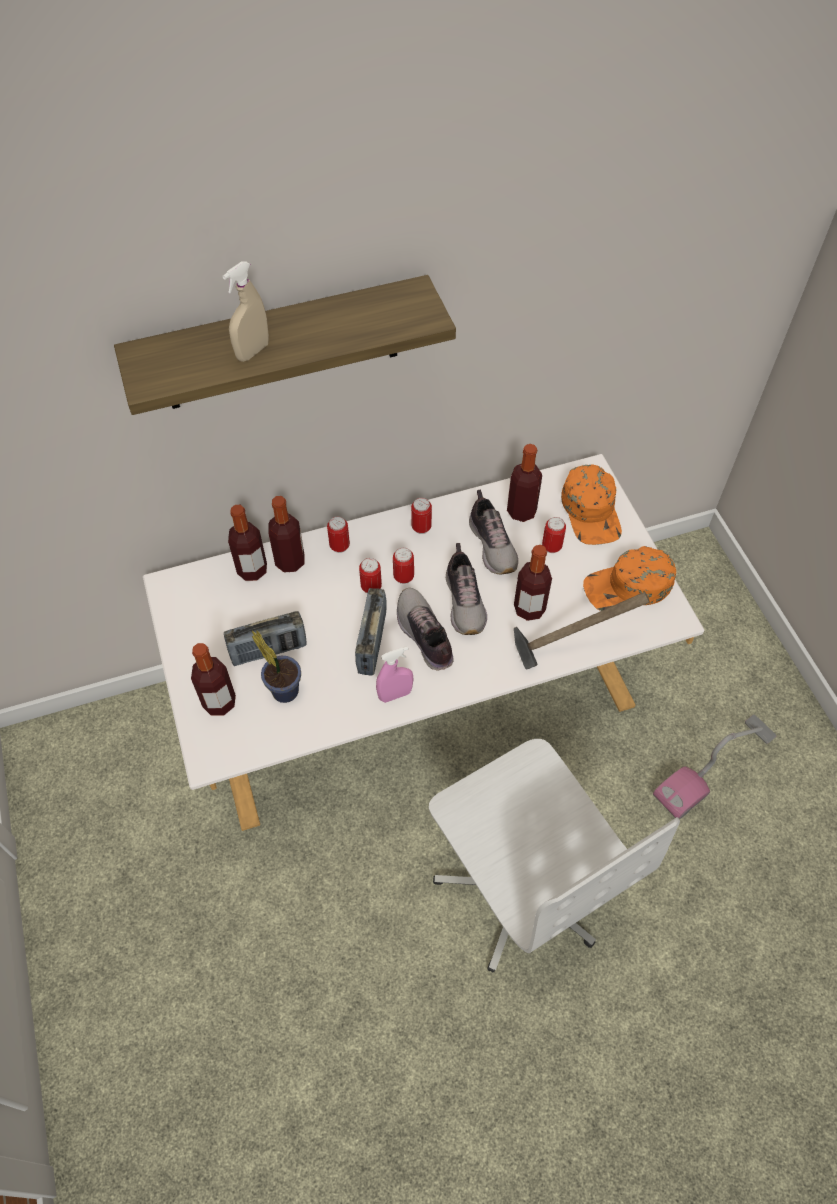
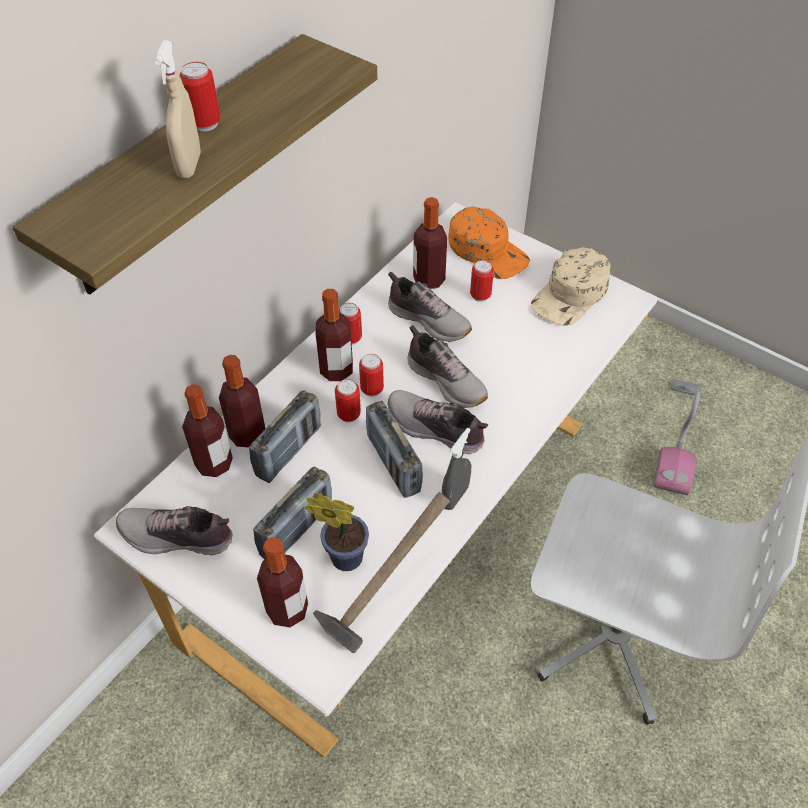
camera: 35 degrees left, 5 degrees down
can [327,517,350,553] -> can moved to [179,62,220,131]
pink spray bottle [376,646,413,703] -> grey spray bottle [442,428,472,510]
bottle [514,545,552,621] -> bottle moved to [316,289,353,381]
hammer [514,592,649,669] -> hammer moved to [313,492,450,653]
orange cap [583,546,676,611] -> beige cap [531,247,610,326]
none -> shoe [116,506,232,555]
none -> radio [249,390,321,483]

